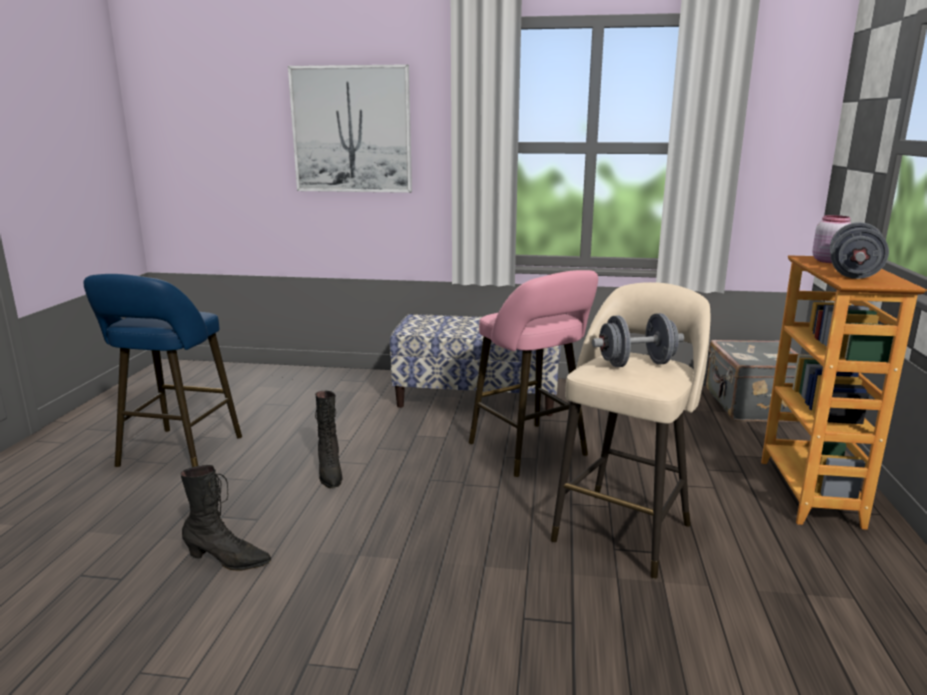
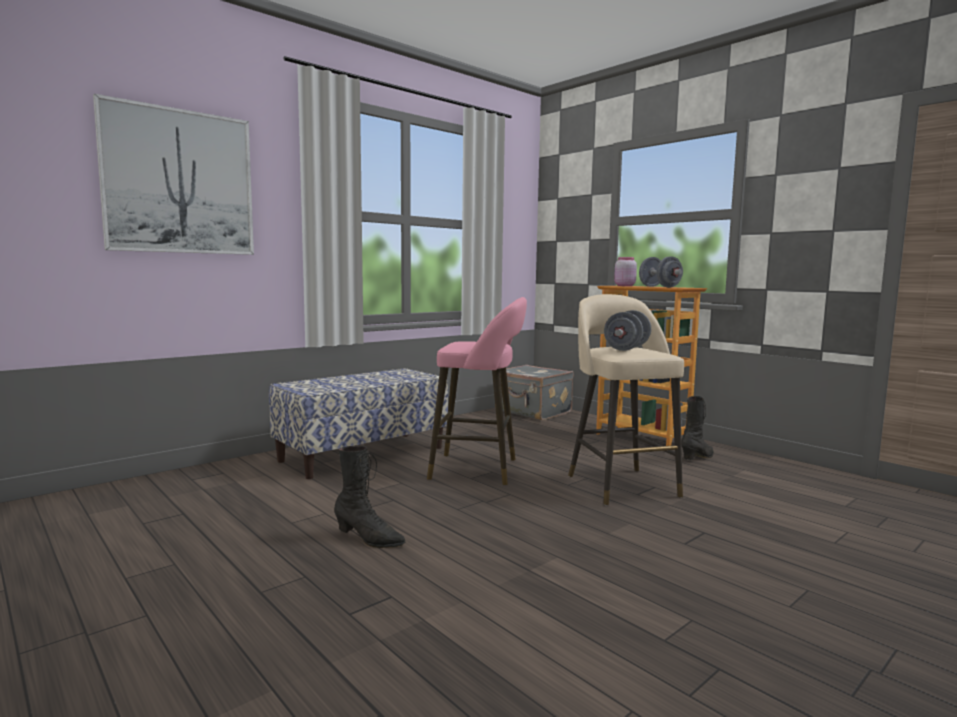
camera: 50 degrees left, 10 degrees down
blue stool [83,274,242,467] -> none
black boot [180,465,271,571] -> black boot moved to [681,396,714,460]

